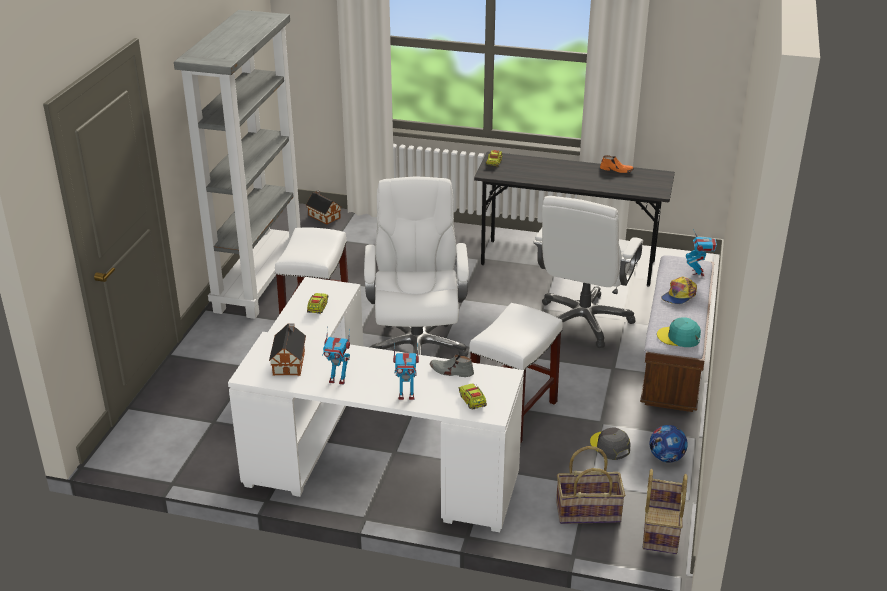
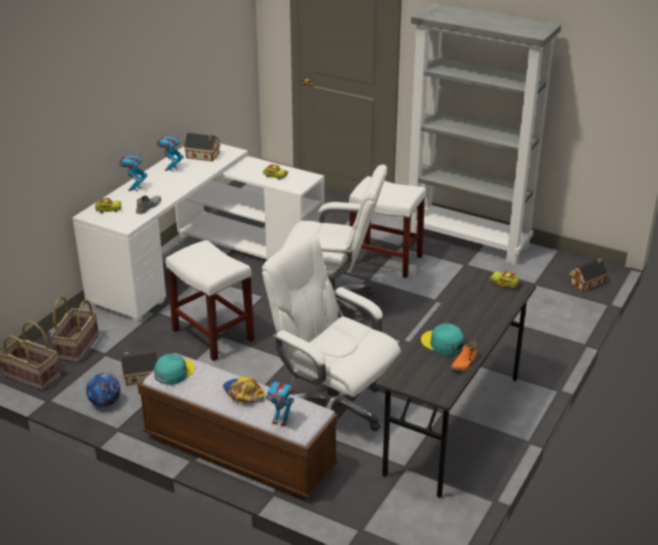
camera: 105 degrees right, 0 degrees up
grey cap [590,428,630,460] -> toy house [121,352,158,386]
none -> turquoise cap [421,323,464,355]

